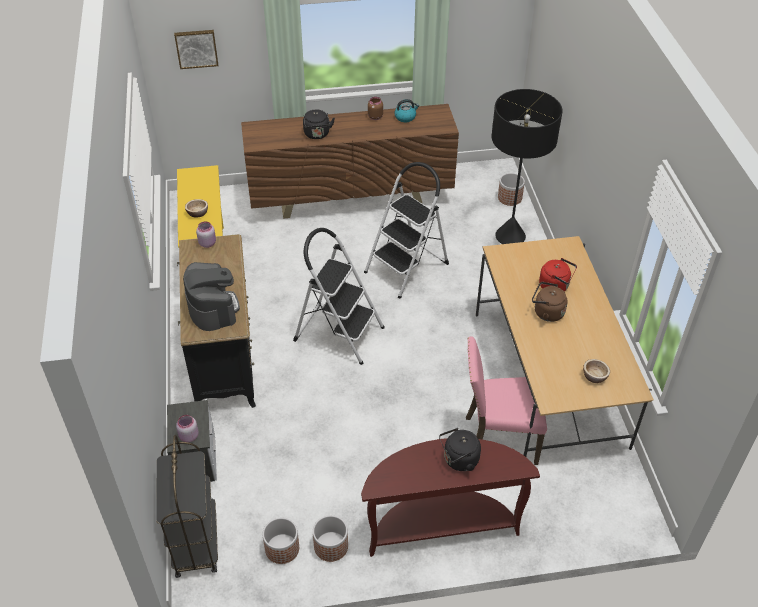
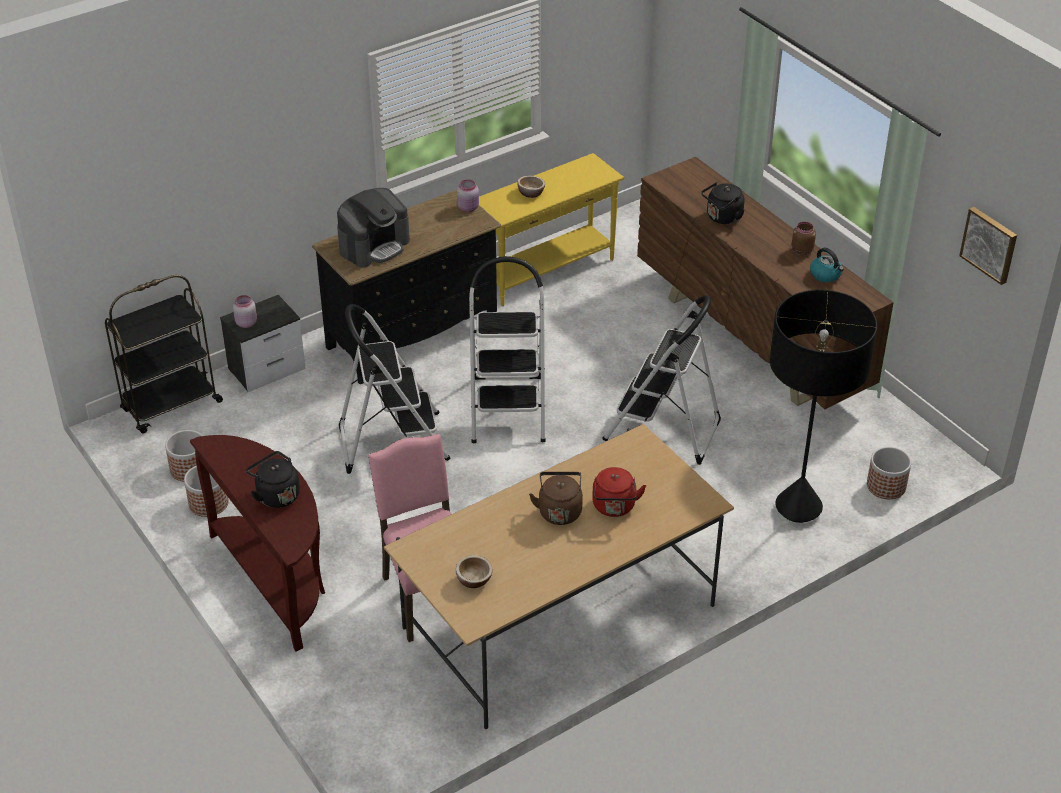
camera: 65 degrees right, 5 degrees down
picture [174,30,218,69] -> picture moved to [959,207,1017,285]
none -> step ladder [339,304,450,474]

